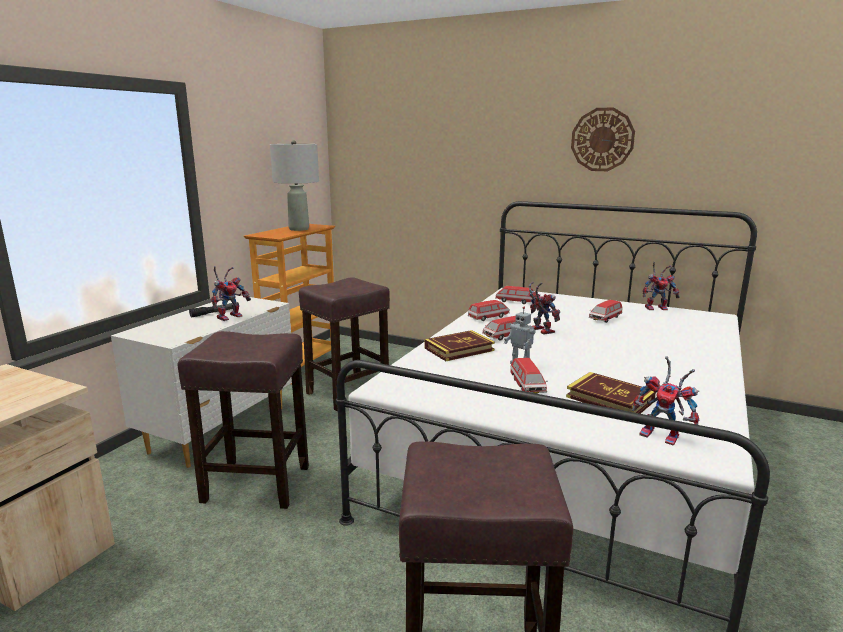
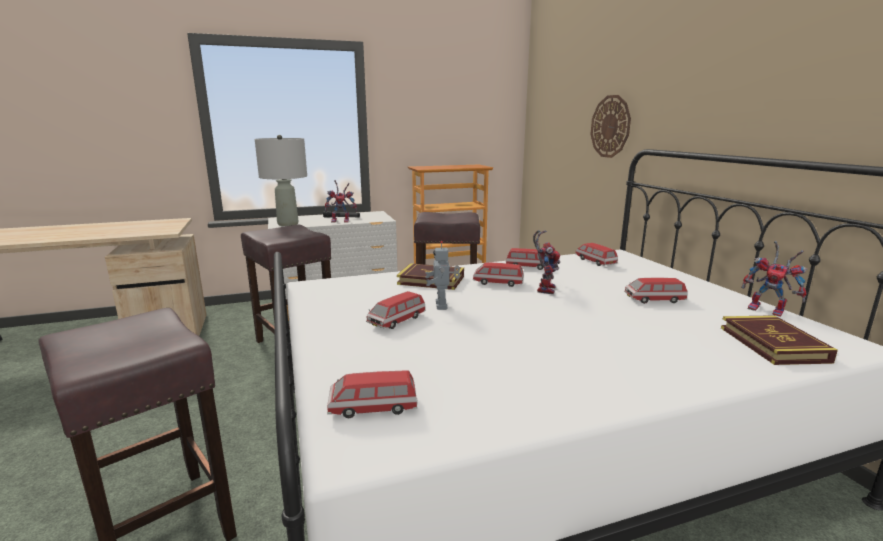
camera: 45 degrees right, 0 degrees up
grey table lamp [270,140,319,231] -> grey table lamp moved to [255,135,307,226]
book [566,372,656,414] -> book moved to [721,315,838,365]
wall clock [571,107,635,171] -> wall clock moved to [590,95,631,158]
toy robot [632,356,699,445] -> toy car [327,370,417,418]

